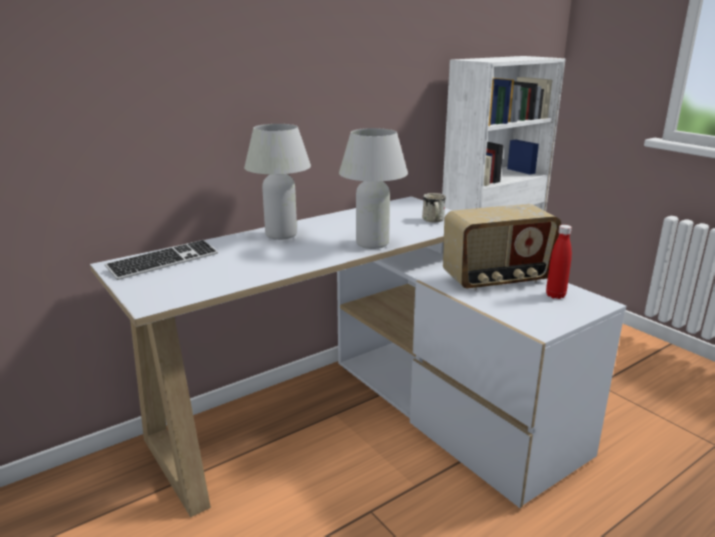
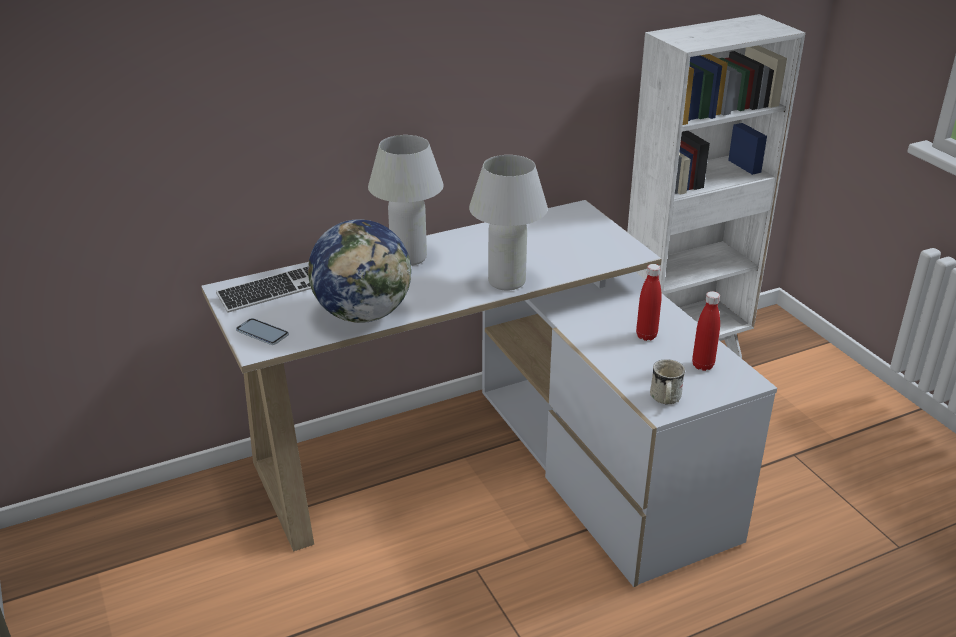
camera: 10 degrees right, 10 degrees up
white mug [422,193,446,222] -> white mug moved to [650,359,685,405]
radio [443,204,561,291] -> red bottle [636,264,662,341]
none -> phone [236,318,289,345]
none -> globe [308,219,411,323]

